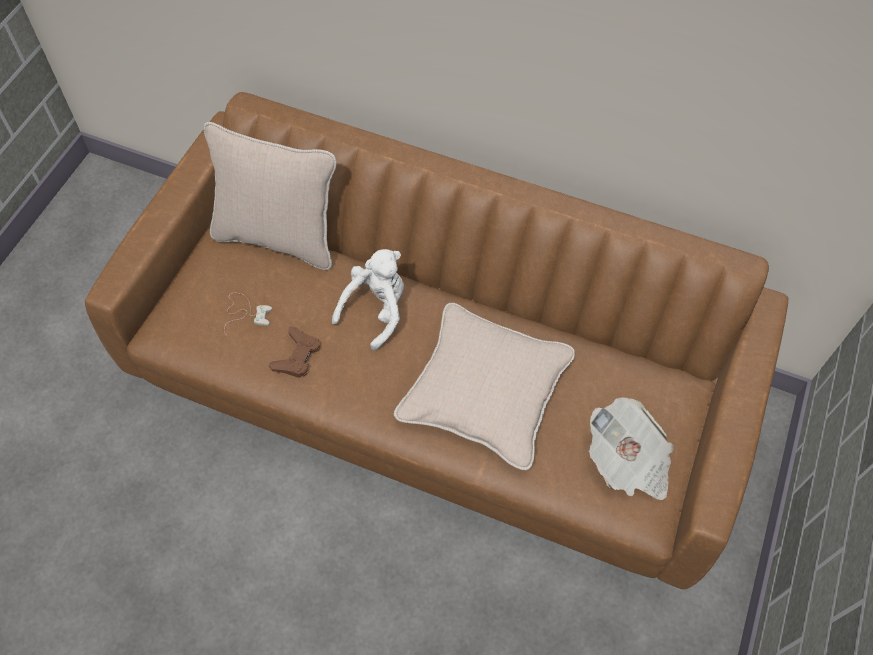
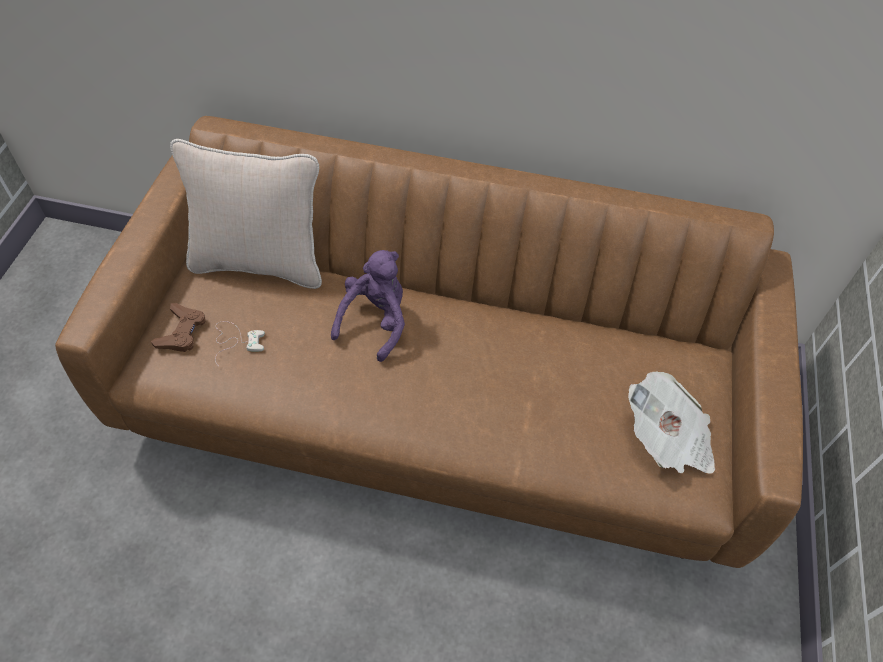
camera: 10 degrees left, 5 degrees down
brown game controller [269,327,320,378] -> brown game controller moved to [151,303,205,352]
white plush toy [332,249,404,351] -> purple plush toy [331,250,405,362]
beige pillow [394,303,575,470] -> none

